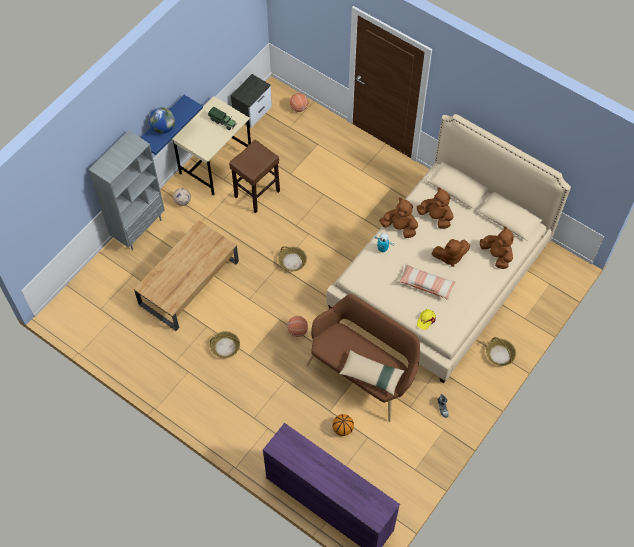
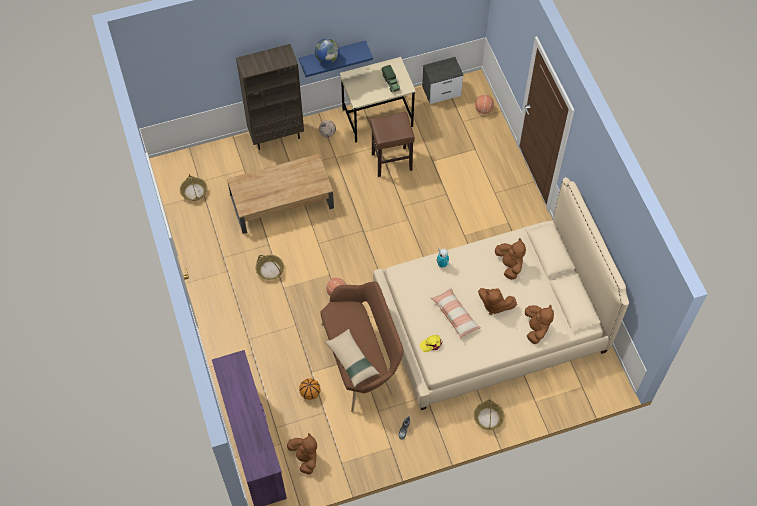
camera: 35 degrees right, 0 degrees up
grey bookcase [88,130,165,250] -> brown bookcase [236,44,304,150]
basket [278,246,307,271] -> basket moved to [180,174,207,201]
brown plush toy [379,198,418,238] -> brown plush toy moved to [287,433,317,474]

